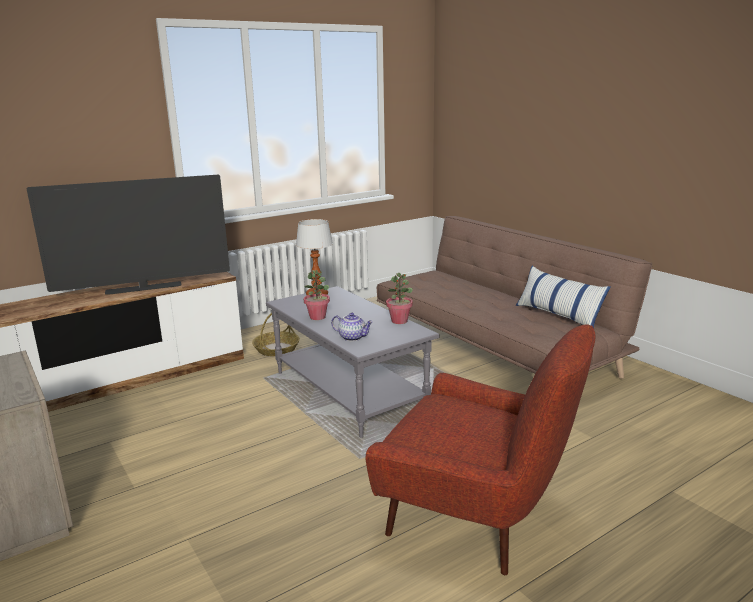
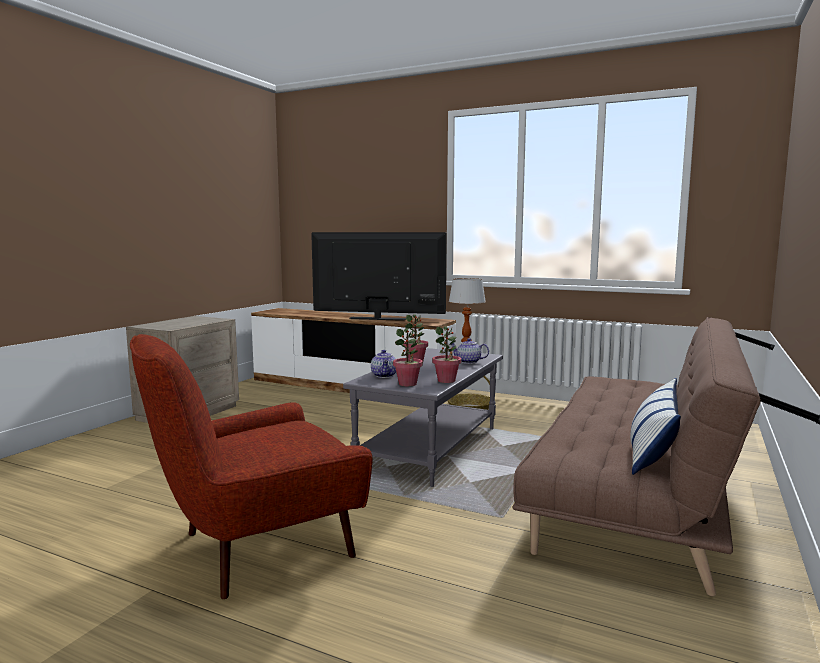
camera: 60 degrees right, 10 degrees down
television [27,174,230,295] -> television turned 150 degrees clockwise [311,232,447,321]
red armchair [365,324,595,575] -> red armchair turned 60 degrees clockwise [130,334,373,599]
none -> potted plant [393,328,423,386]
none -> teapot [451,338,489,364]

